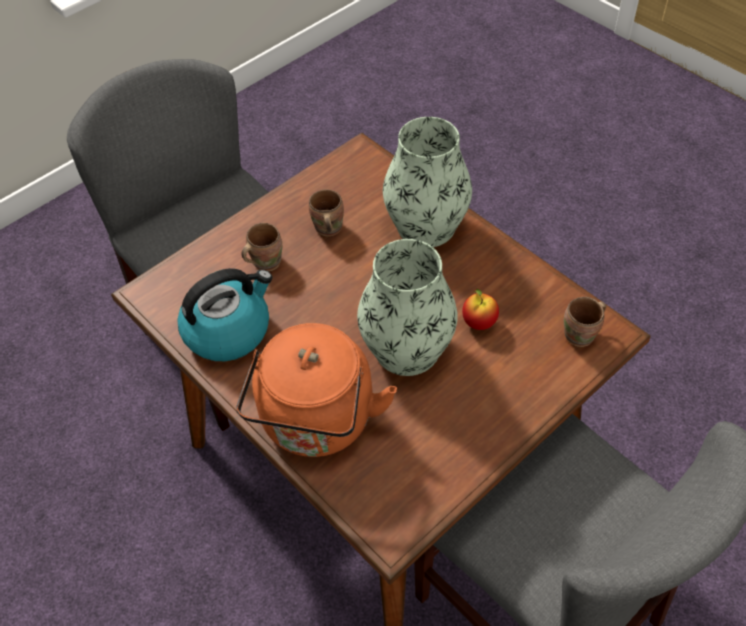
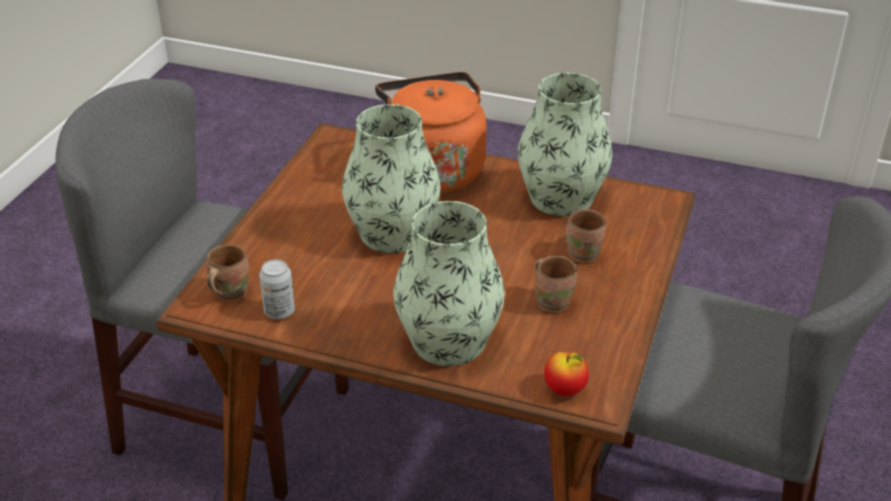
camera: 150 degrees right, 15 degrees down
kettle [177,268,272,361] -> vase [518,73,612,216]
apple [462,289,499,330] -> apple moved to [544,352,589,396]
none -> can [259,259,295,319]

